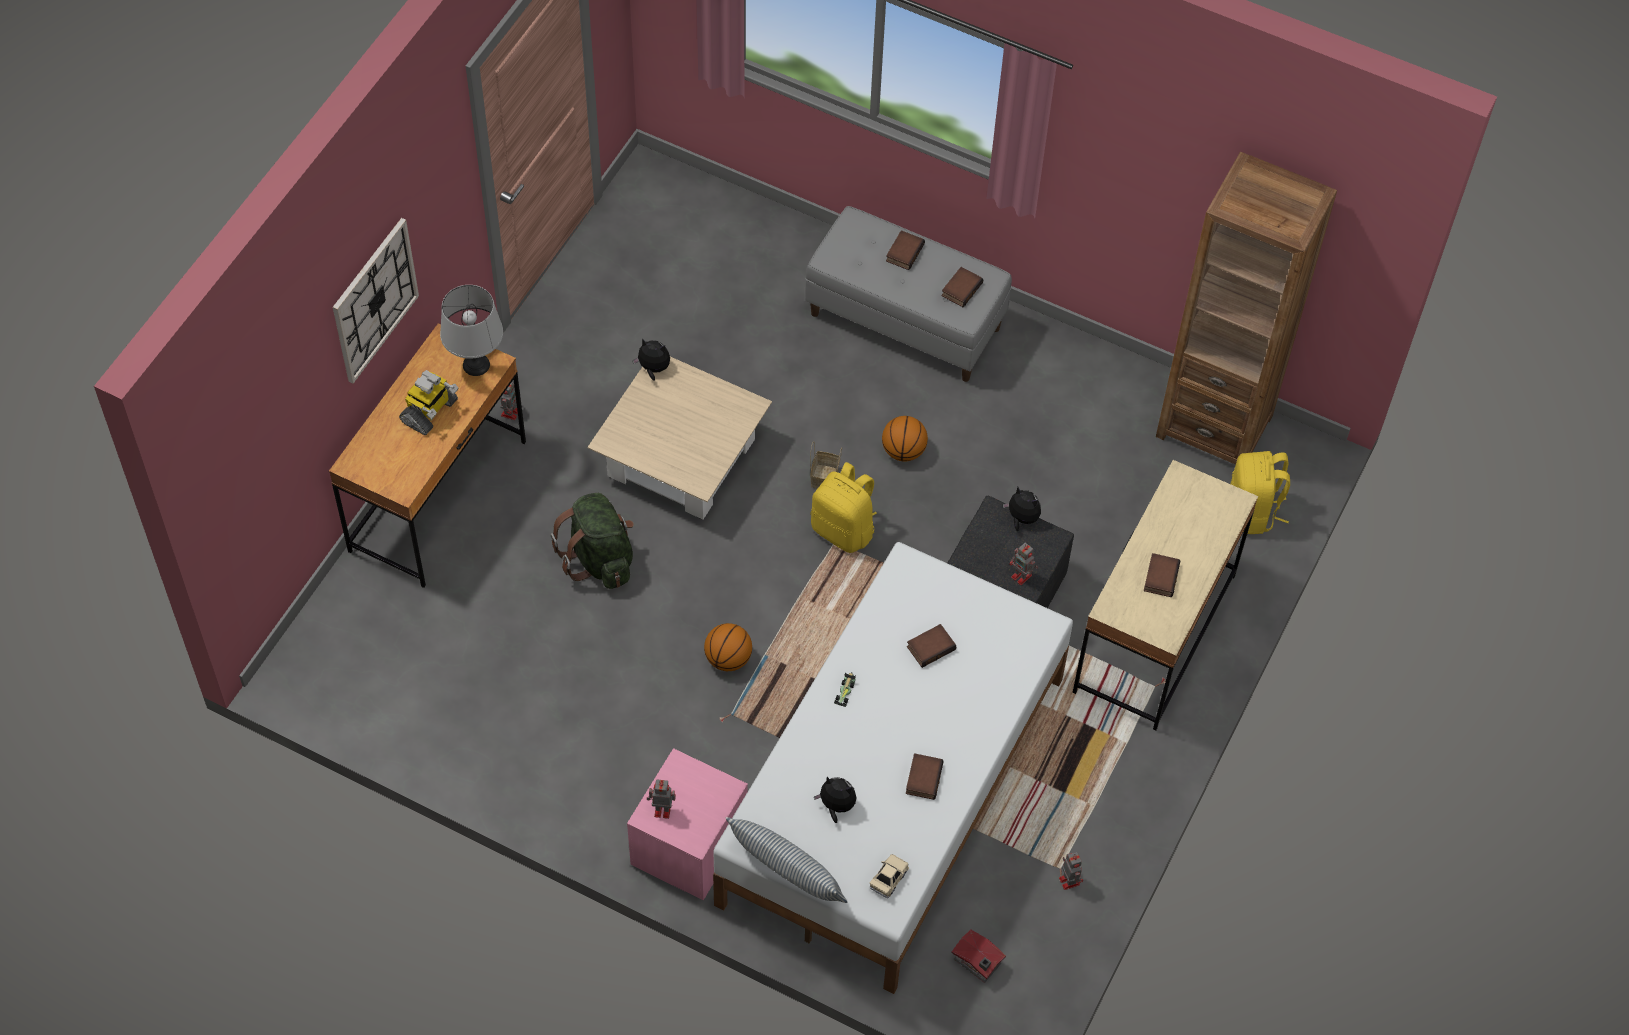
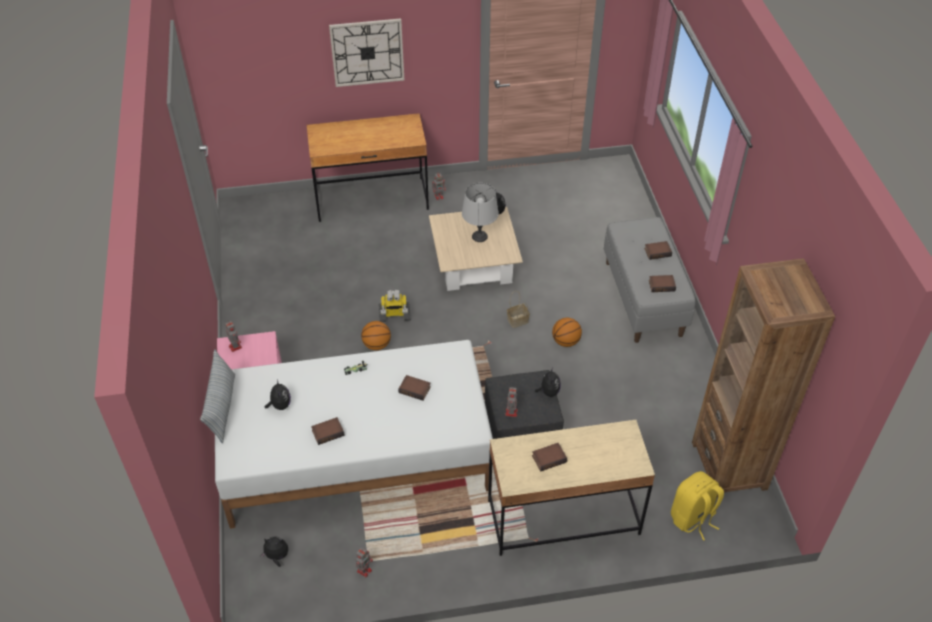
camera: 55 degrees right, 10 degrees down
toy robot [399,370,458,435] -> toy robot moved to [379,290,411,322]
grey table lamp [440,285,503,376] -> grey table lamp moved to [462,183,499,242]
green backpack [550,493,634,589] -> none
yellow backpack [811,462,877,553] -> none
beige toy car [870,854,909,898] -> none
toy house [951,930,1006,983] -> plush toy [260,536,288,567]

